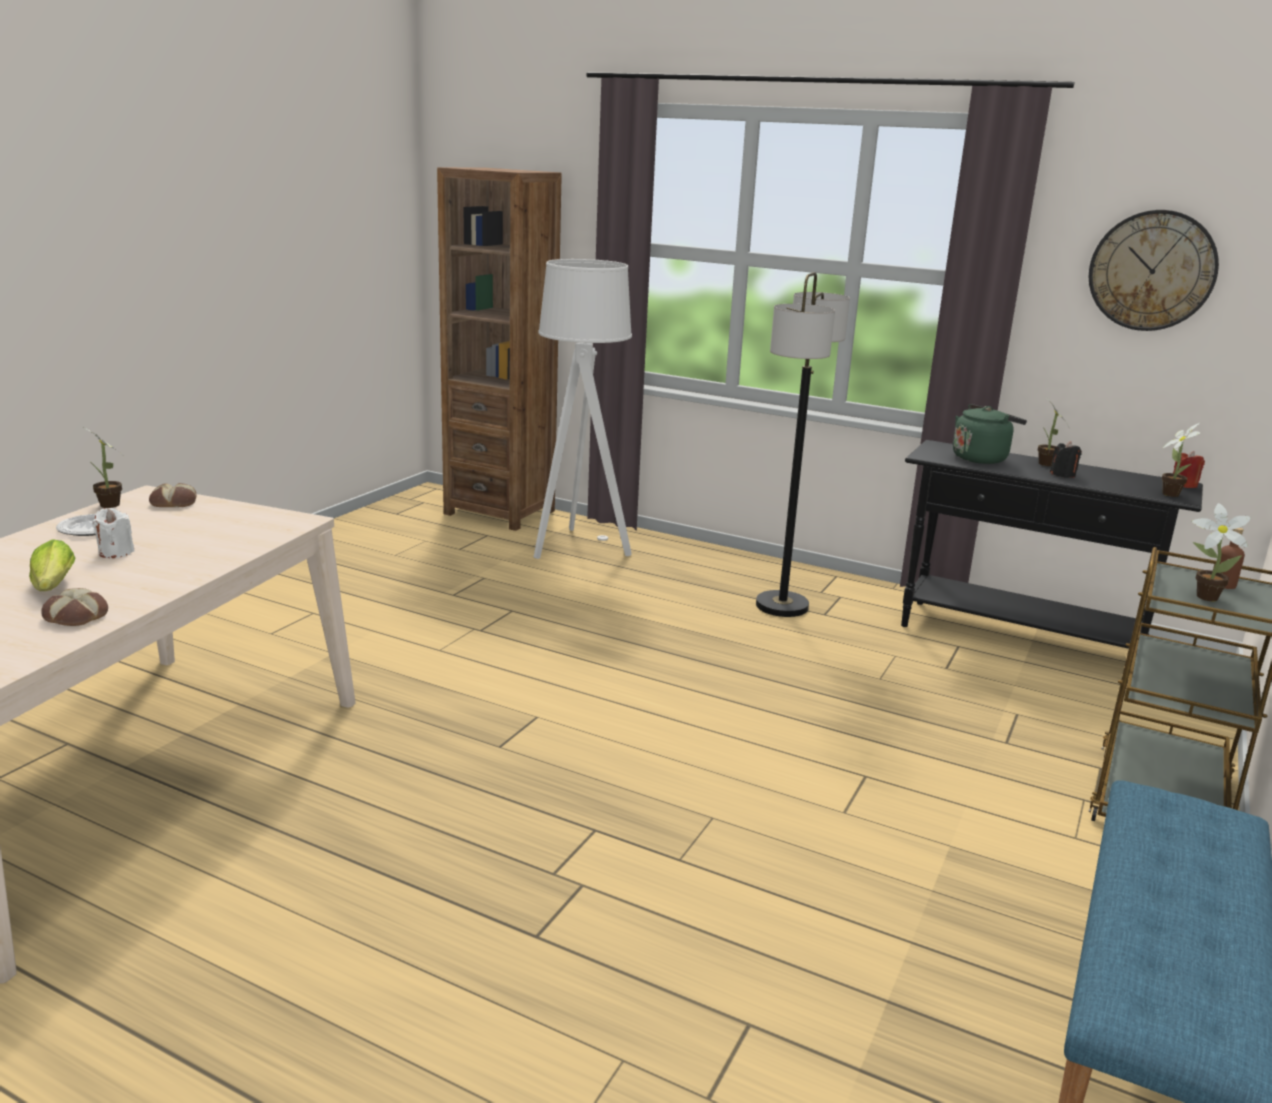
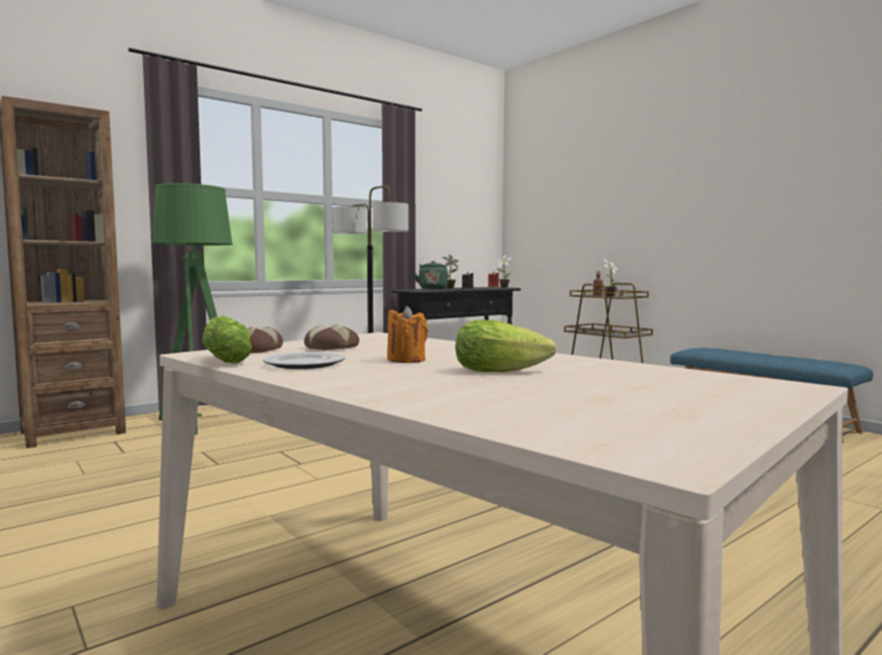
camera: 65 degrees left, 15 degrees down
bread [41,588,108,626] -> bread moved to [304,324,359,350]
potted plant [84,428,122,508] -> lettuce [202,316,252,364]
white candle [92,508,134,558] -> orange candle [387,306,428,363]
white floor lamp [534,259,632,559] -> green floor lamp [152,183,233,435]
wall clock [1089,210,1219,331] -> none

